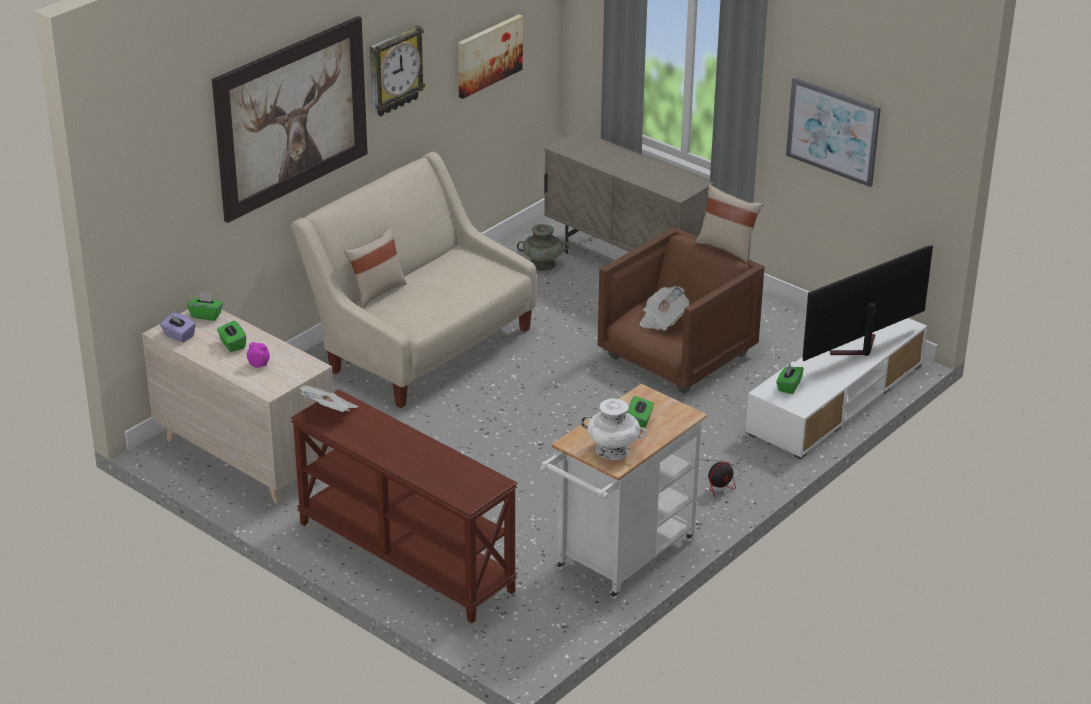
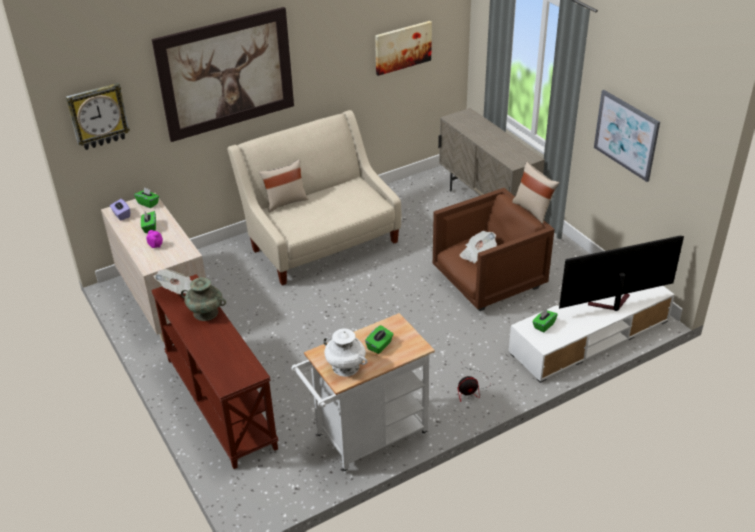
camera: 20 degrees right, 5 degrees up
wall clock [370,25,425,116] -> wall clock moved to [66,83,130,150]
turquoise vase [517,224,569,271] -> turquoise vase moved to [181,277,226,321]

